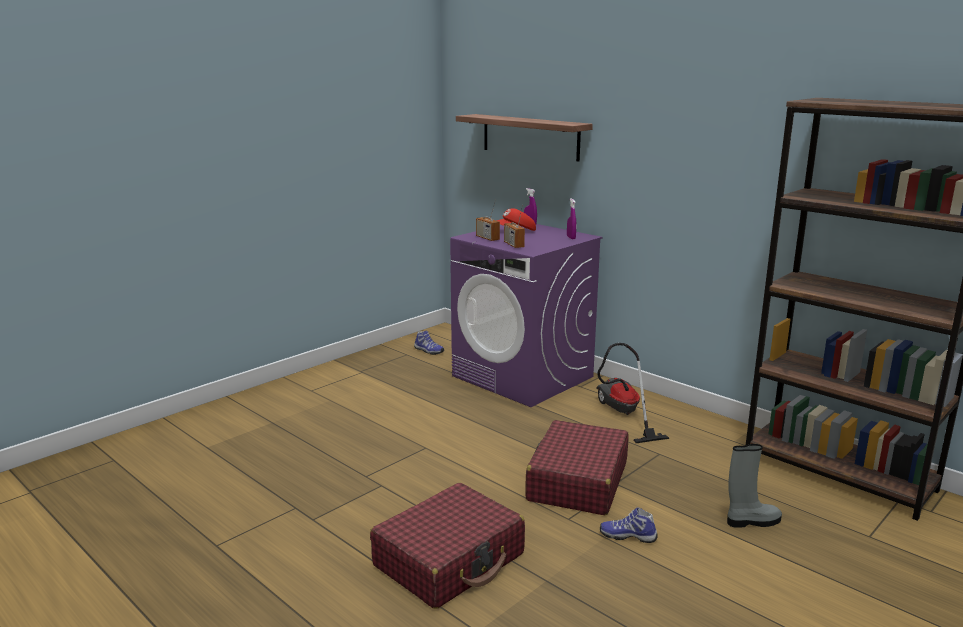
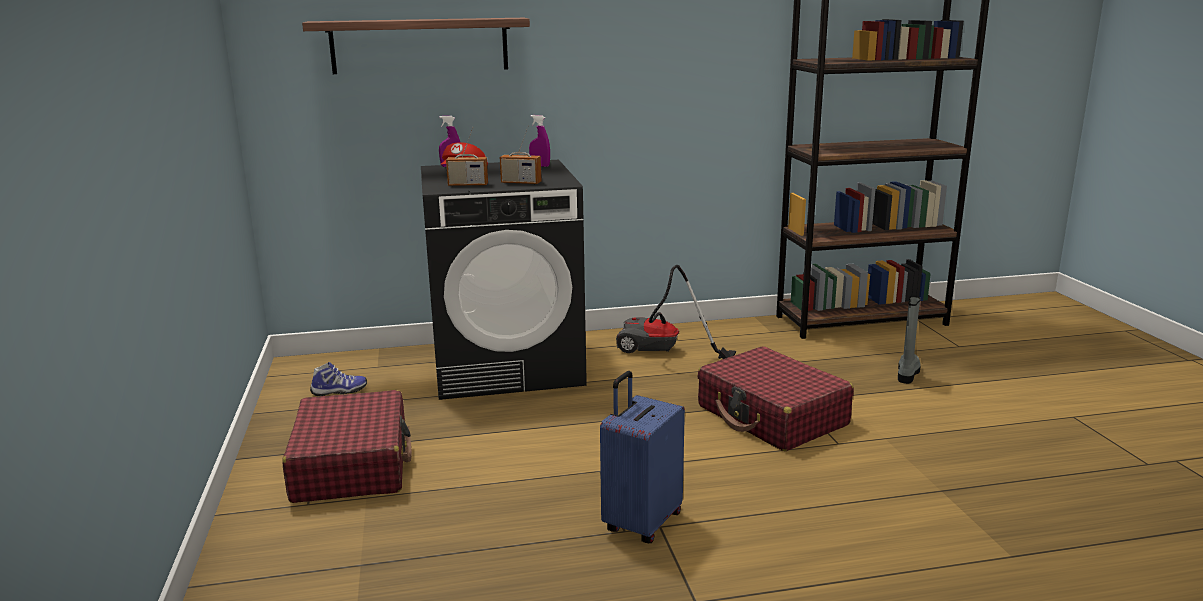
camera: 55 degrees left, 0 degrees up
red suitcase [370,483,525,609] -> red suitcase moved to [282,390,412,503]
purple washing machine [450,224,602,407] -> black washing machine [421,160,587,400]
shoe [600,507,658,543] -> none
none -> blue suitcase [600,371,685,543]

